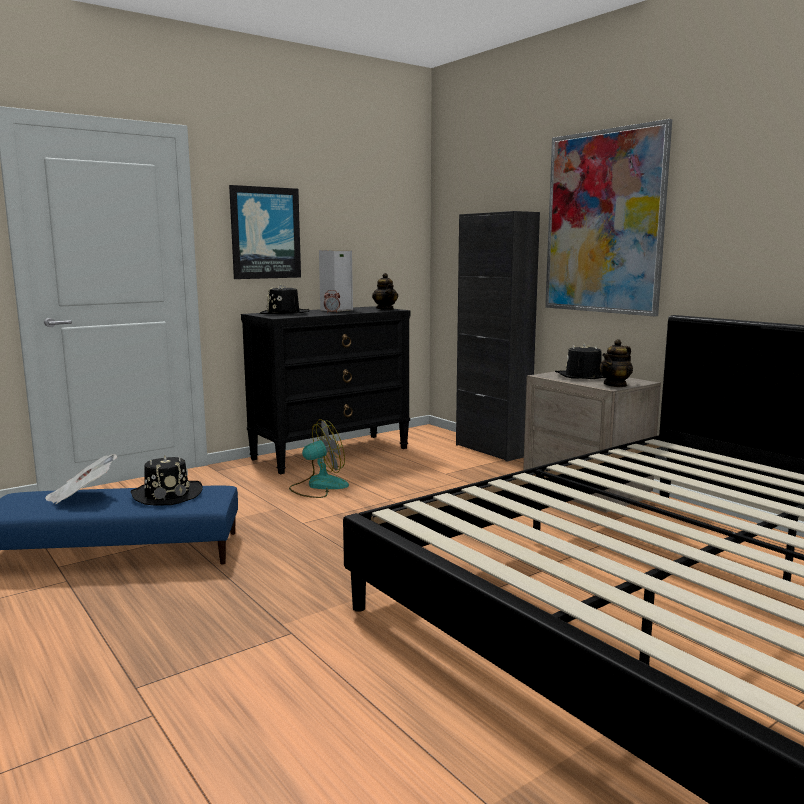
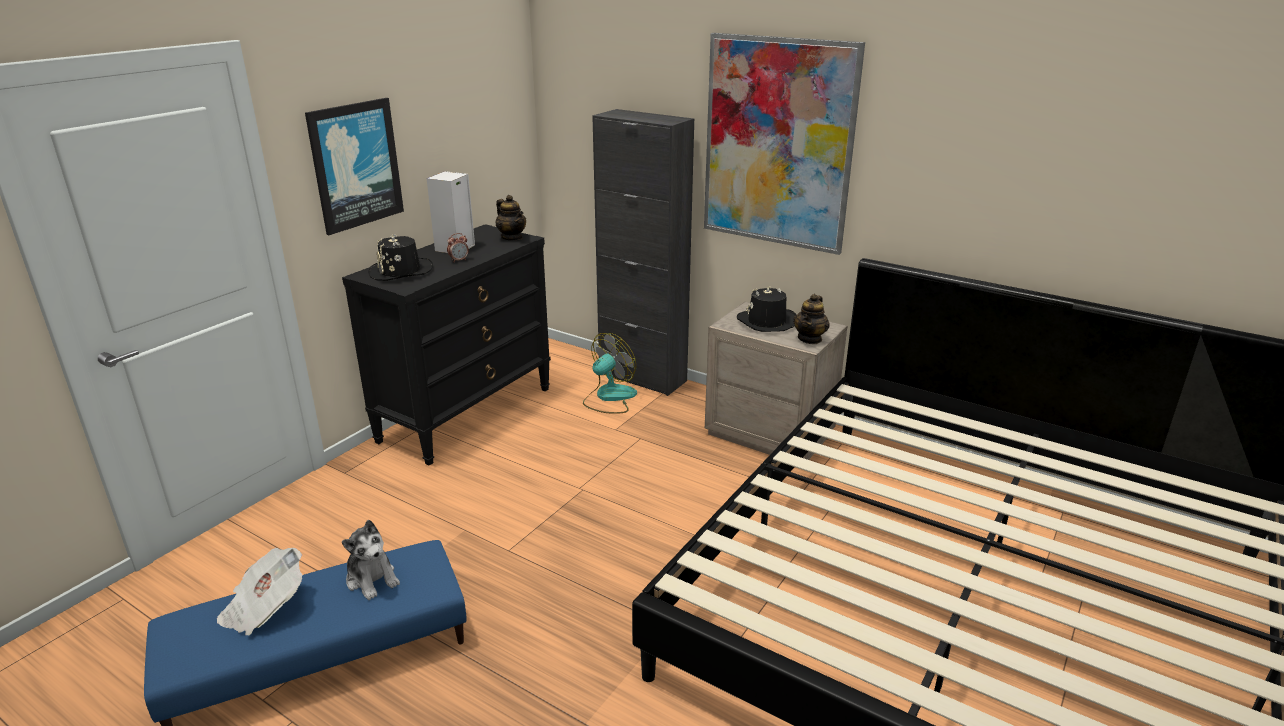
camera: 20 degrees left, 15 degrees up
black hat [130,456,203,506] -> plush toy [342,520,400,600]
fan [289,419,349,498] -> fan moved to [583,333,637,414]

